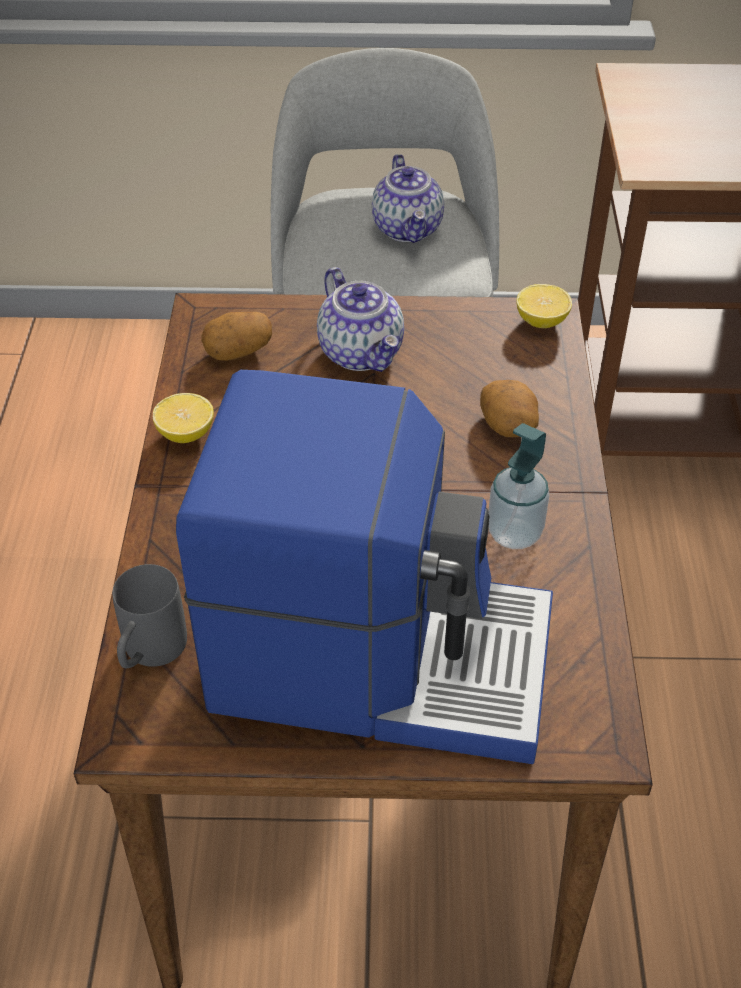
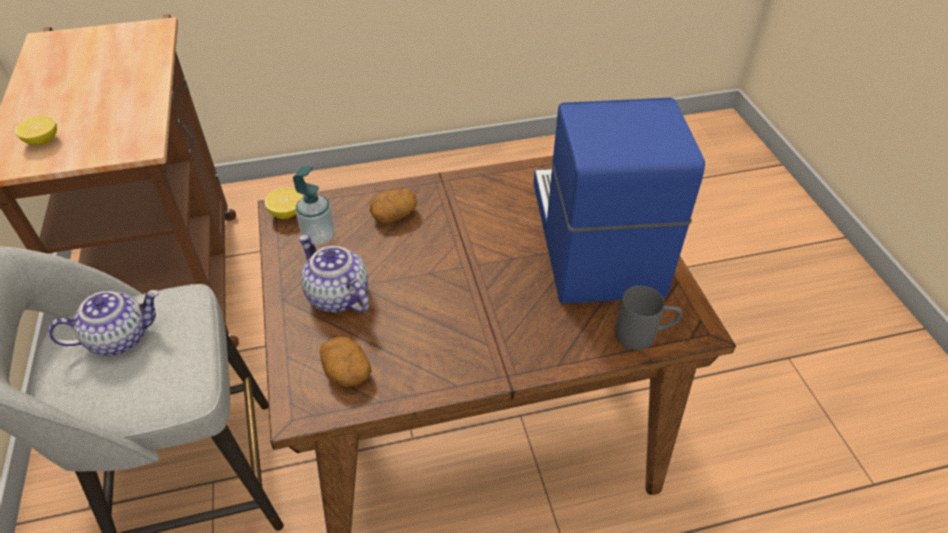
camera: 105 degrees left, 0 degrees up
lemon [153,393,214,443] -> lemon moved to [15,116,57,145]
teapot [317,267,404,372] -> teapot turned 90 degrees counterclockwise [299,235,369,313]
soap dispenser [488,423,549,549] -> soap dispenser moved to [293,166,335,245]

